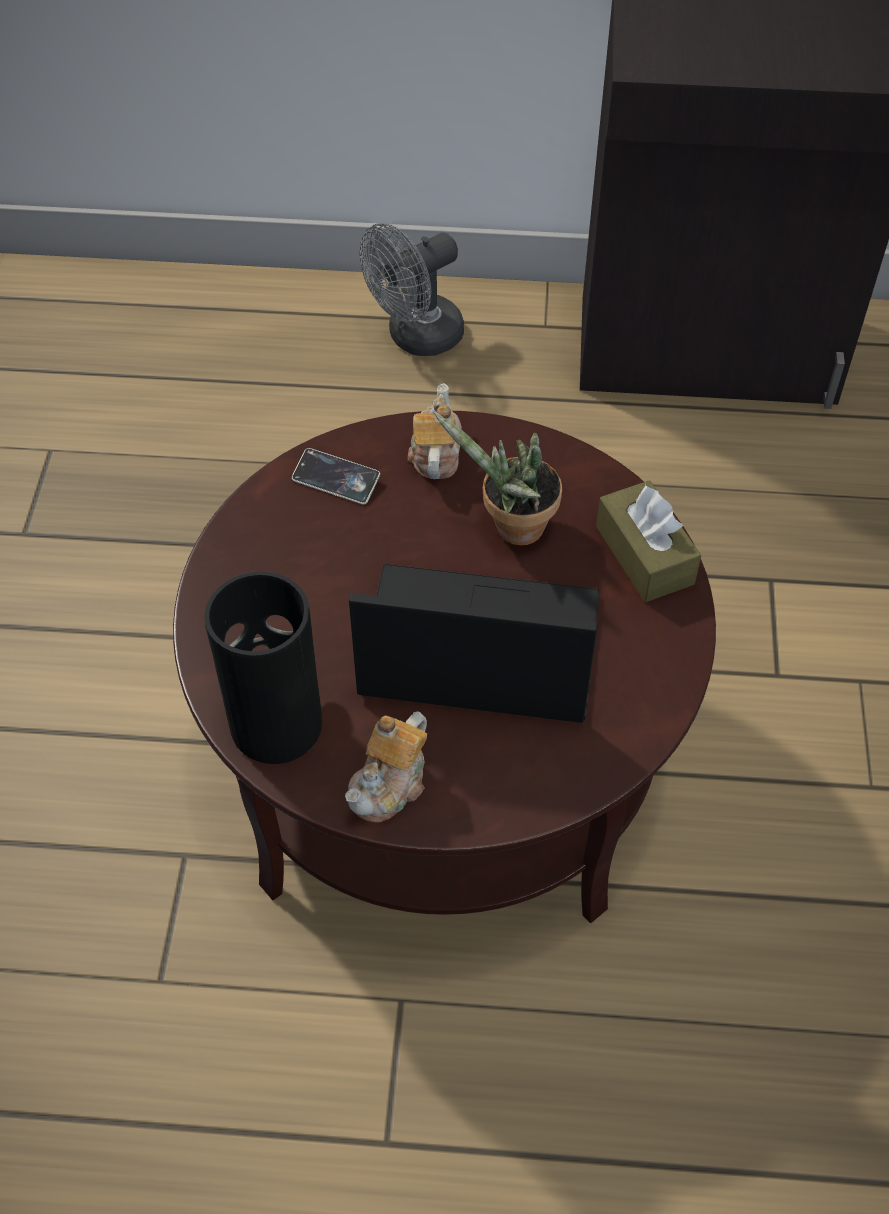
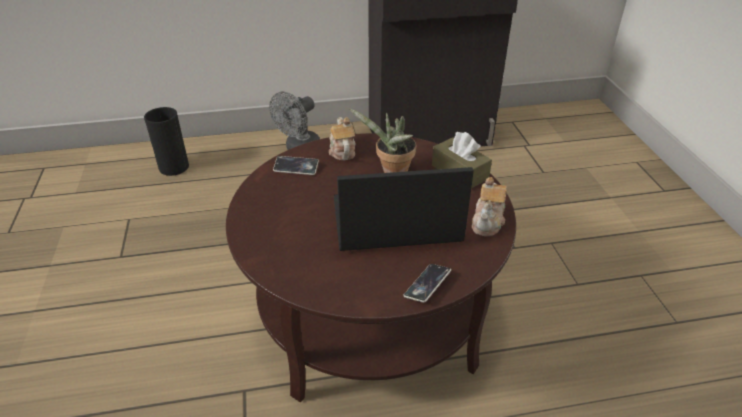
camera: 15 degrees left, 15 degrees down
vase [204,571,322,764] -> vase moved to [144,107,189,176]
teapot [345,711,427,823] -> teapot moved to [472,177,507,237]
none -> phone [404,264,451,303]

